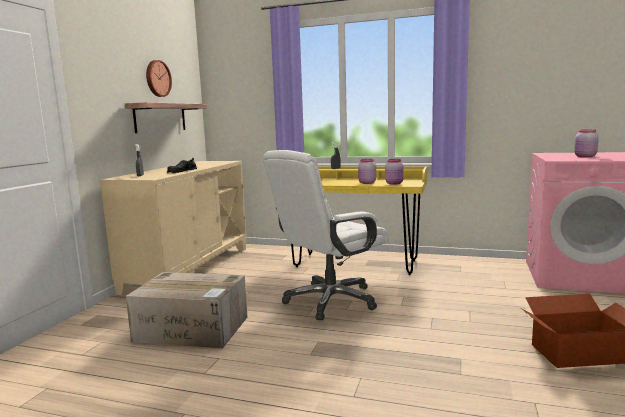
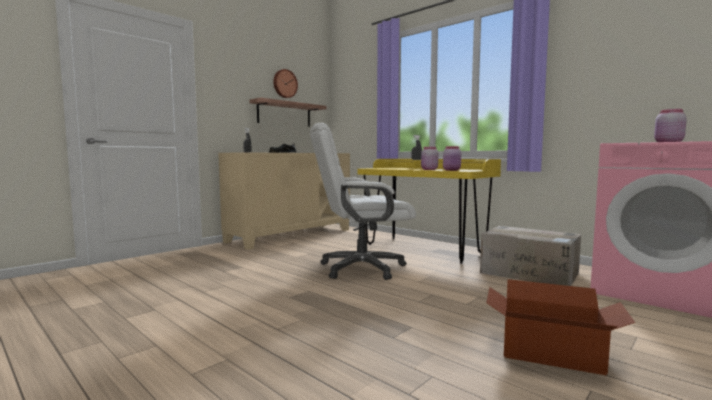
camera: 25 degrees right, 5 degrees down
cardboard box [126,272,247,349] -> cardboard box moved to [480,226,581,286]

